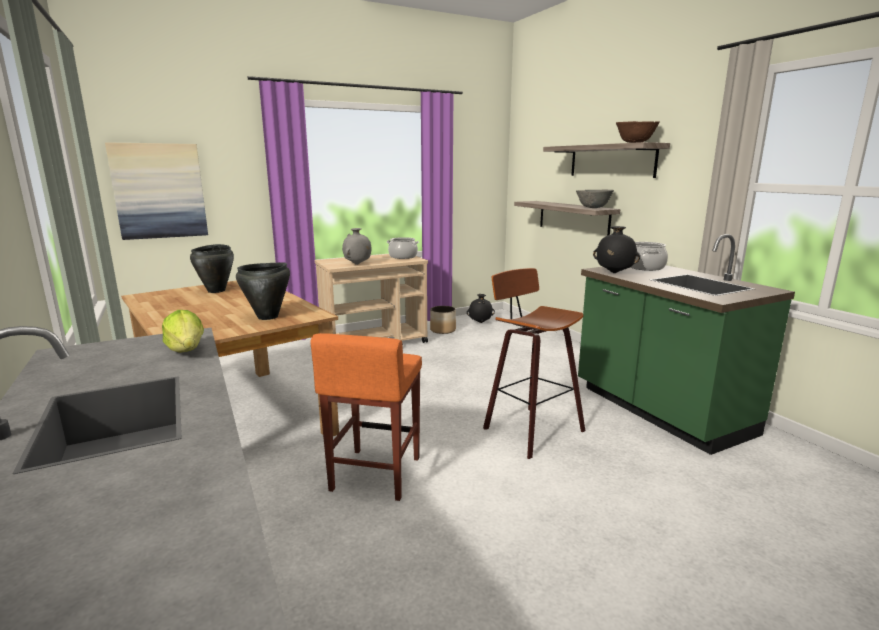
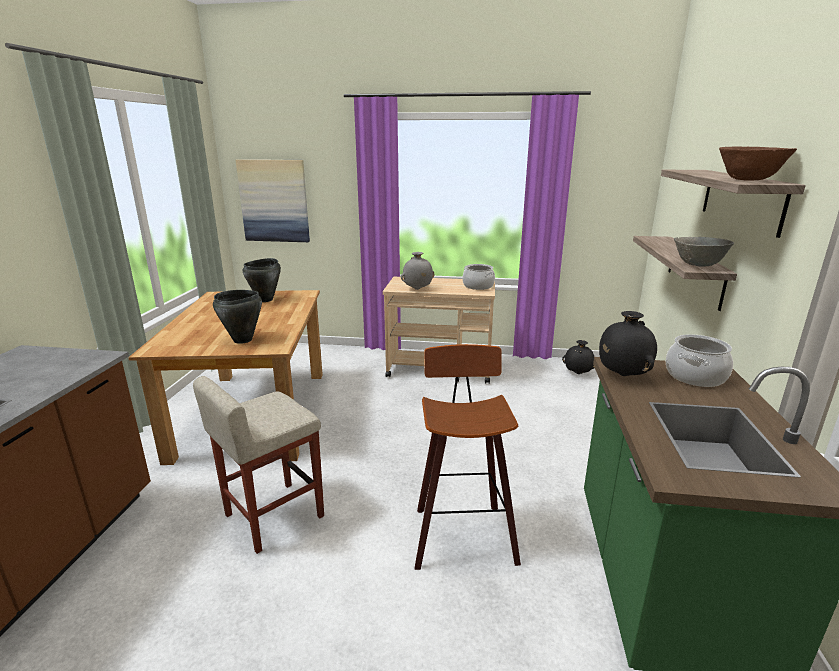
camera: 35 degrees right, 5 degrees up
lettuce [162,310,204,353] -> none
orange stool [311,333,422,501] -> beige stool [193,376,324,554]
planter [430,306,456,334] -> none

